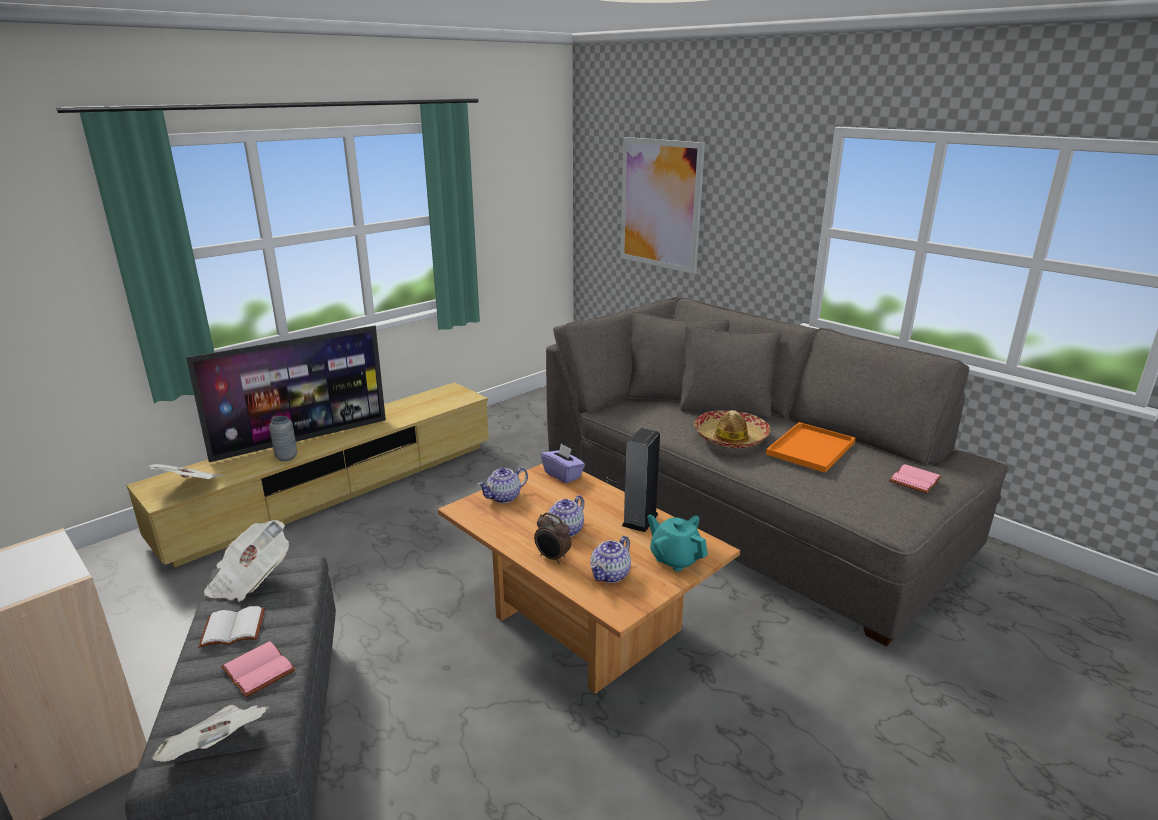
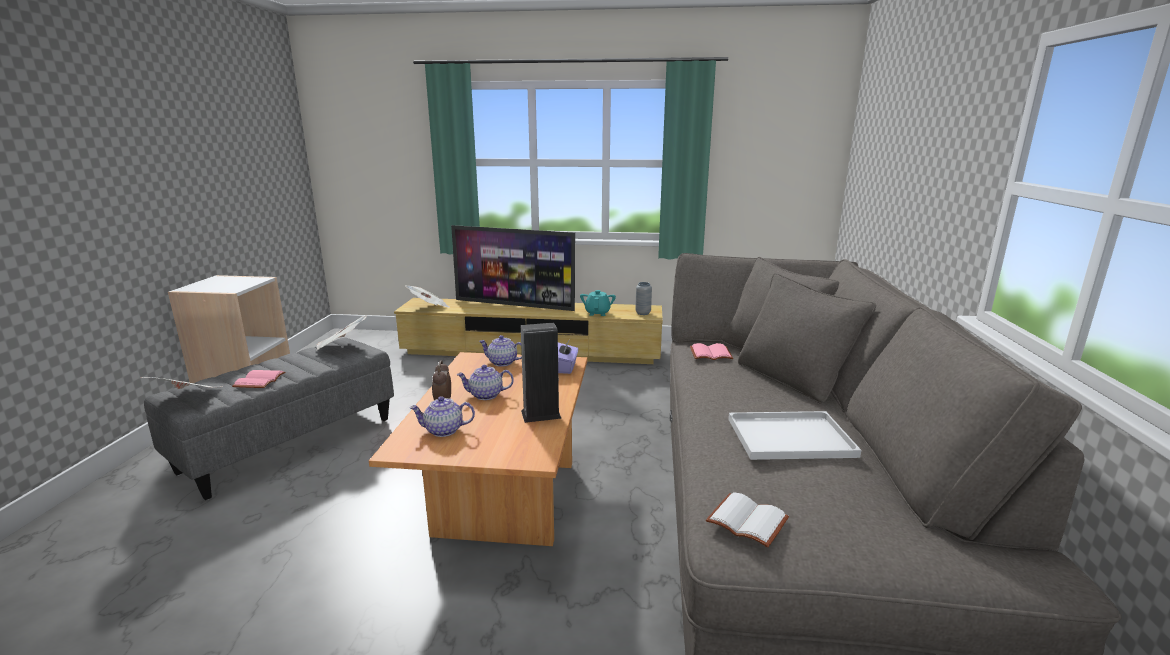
camera: 50 degrees right, 5 degrees down
white book [198,606,265,648] -> white book moved to [706,492,789,547]
grey vase [269,416,297,461] -> grey vase moved to [635,282,652,315]
picture [620,137,705,274] -> none
turquoise teapot [647,515,708,572] -> turquoise teapot moved to [580,290,616,316]
hat [694,410,770,449] -> none
orange tray [766,422,855,473] -> white tray [728,411,861,460]
pink book [889,464,942,493] -> pink book moved to [690,343,733,360]

